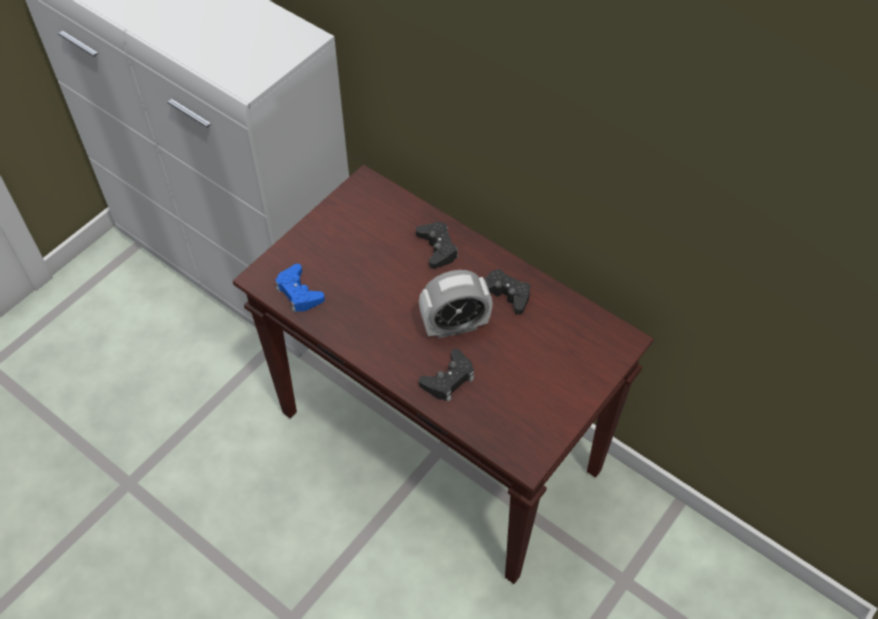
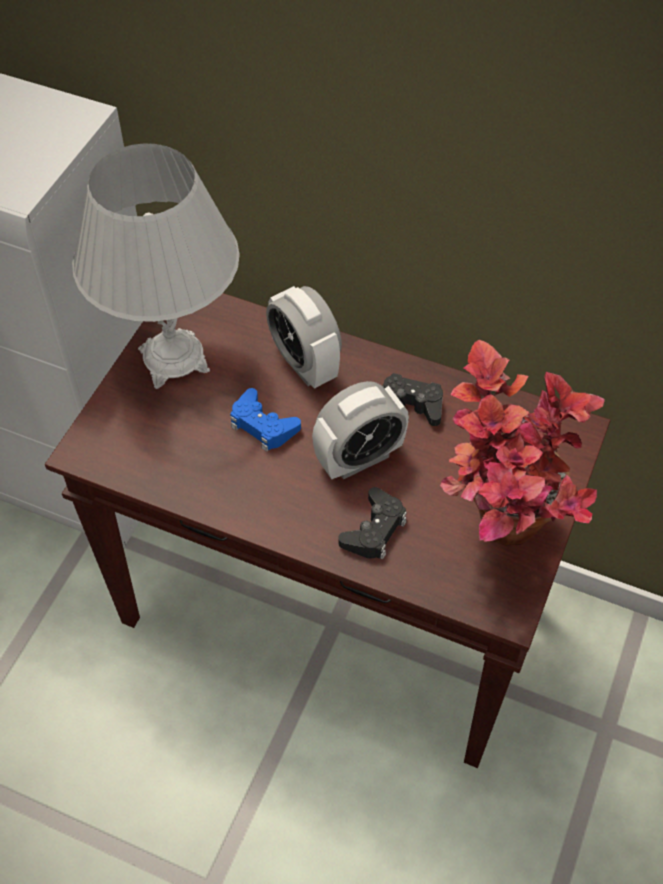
camera: 15 degrees left, 0 degrees up
blue game controller [275,264,325,313] -> blue game controller moved to [230,388,301,452]
black game controller [416,222,458,269] -> alarm clock [266,286,342,389]
none -> white table lamp [72,144,240,389]
none -> potted plant [440,340,605,546]

